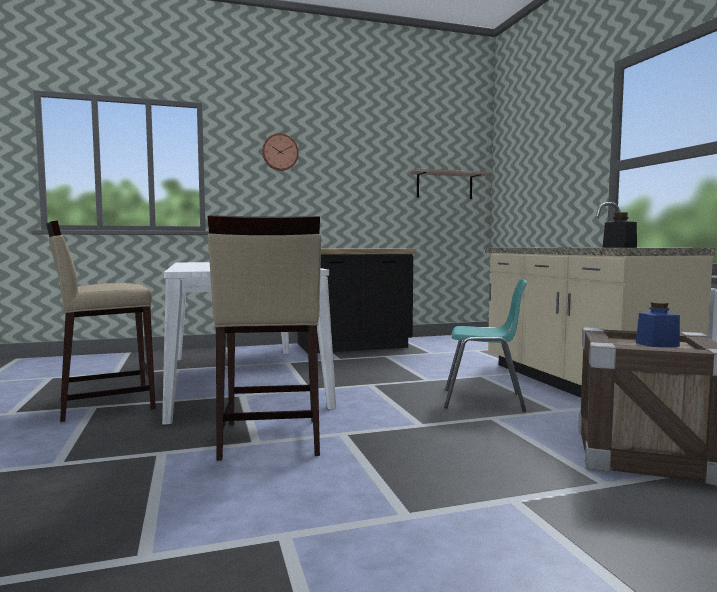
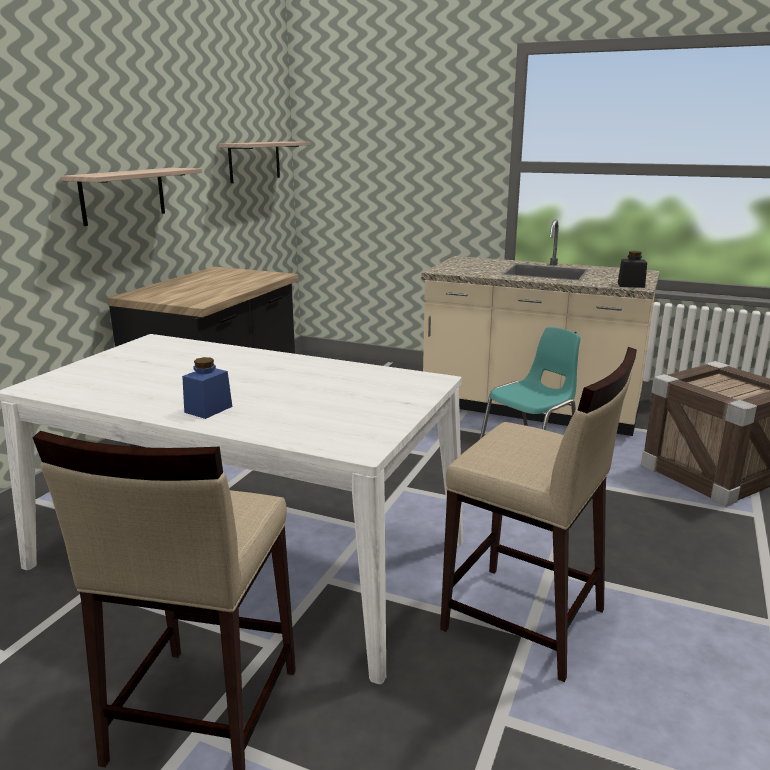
camera: 50 degrees left, 15 degrees up
wall clock [262,133,299,171] -> none
blue jar [636,302,680,347] -> blue jar moved to [182,357,232,419]
none -> shelf [61,168,202,226]

